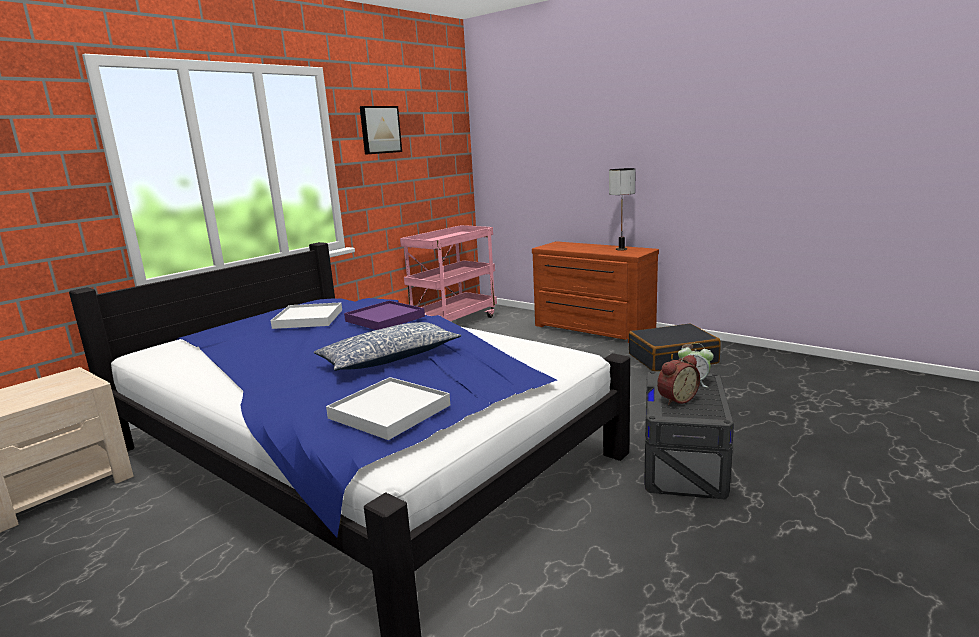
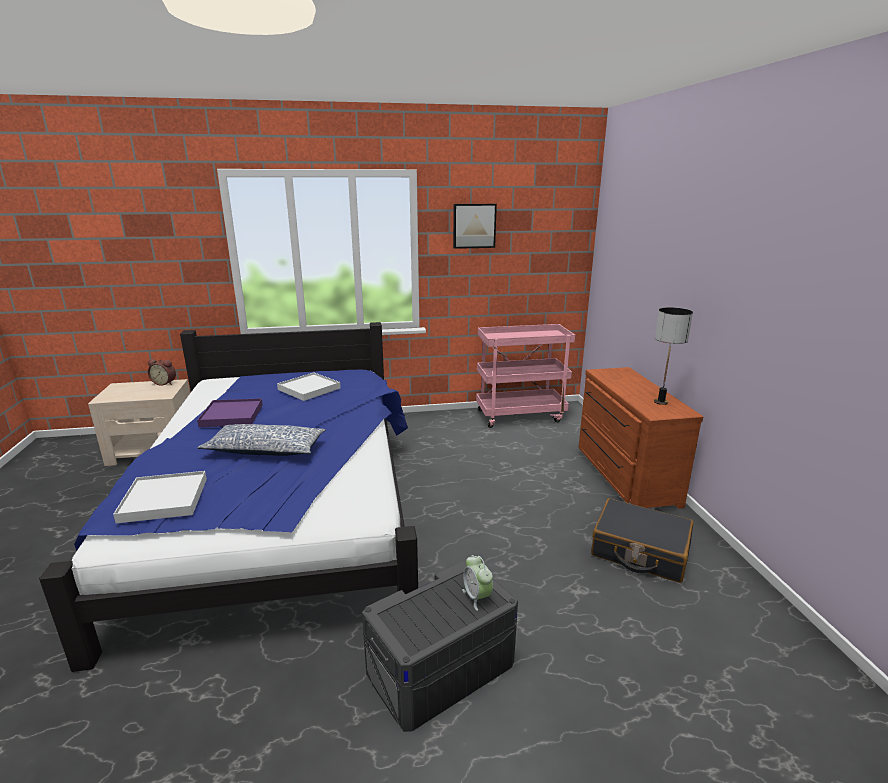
camera: 40 degrees right, 5 degrees up
purple tray [344,300,425,330] -> purple tray moved to [197,398,263,427]
alarm clock [657,355,700,405] -> alarm clock moved to [148,359,176,386]

